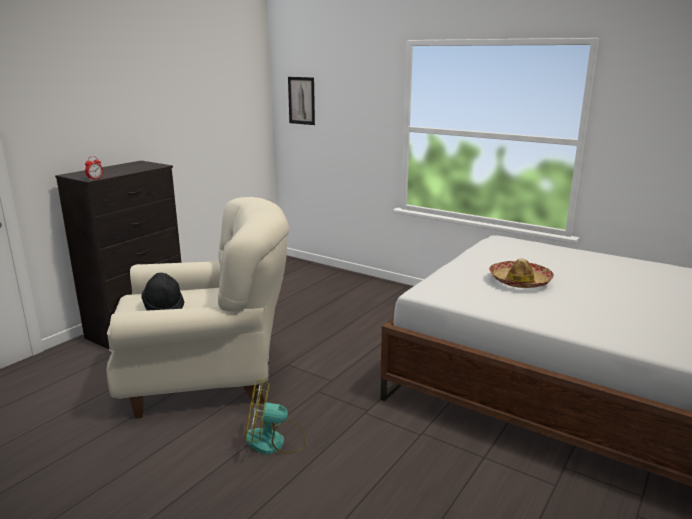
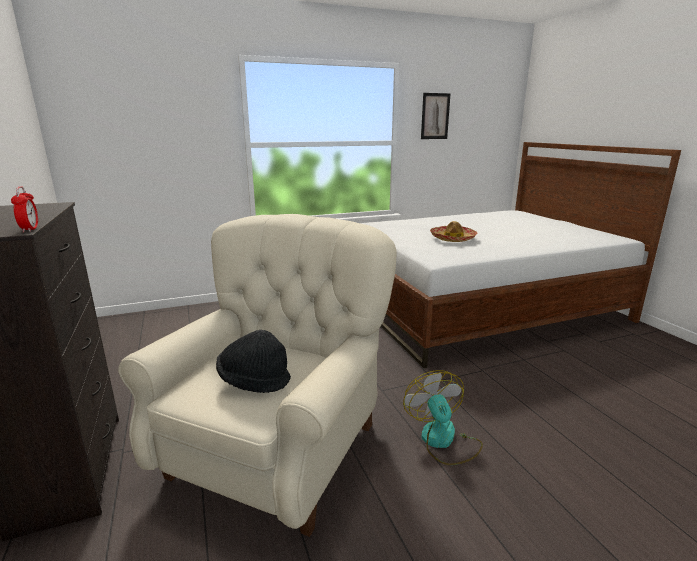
camera: 55 degrees left, 0 degrees up
fan [245,379,307,454] -> fan turned 135 degrees clockwise [403,370,483,465]
picture [288,77,315,125] -> picture moved to [421,93,451,139]

